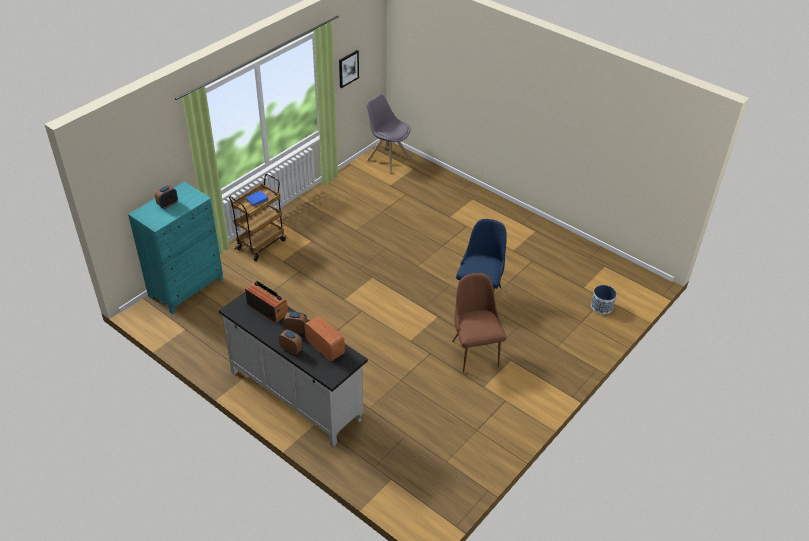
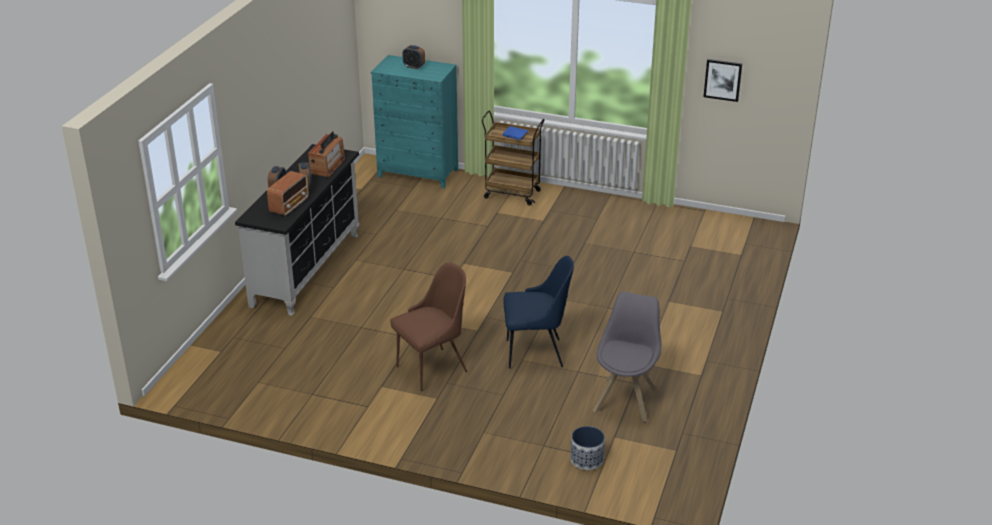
camera: 70 degrees right, 10 degrees down
grey chair [366,94,411,173] -> grey chair moved to [593,292,661,423]

